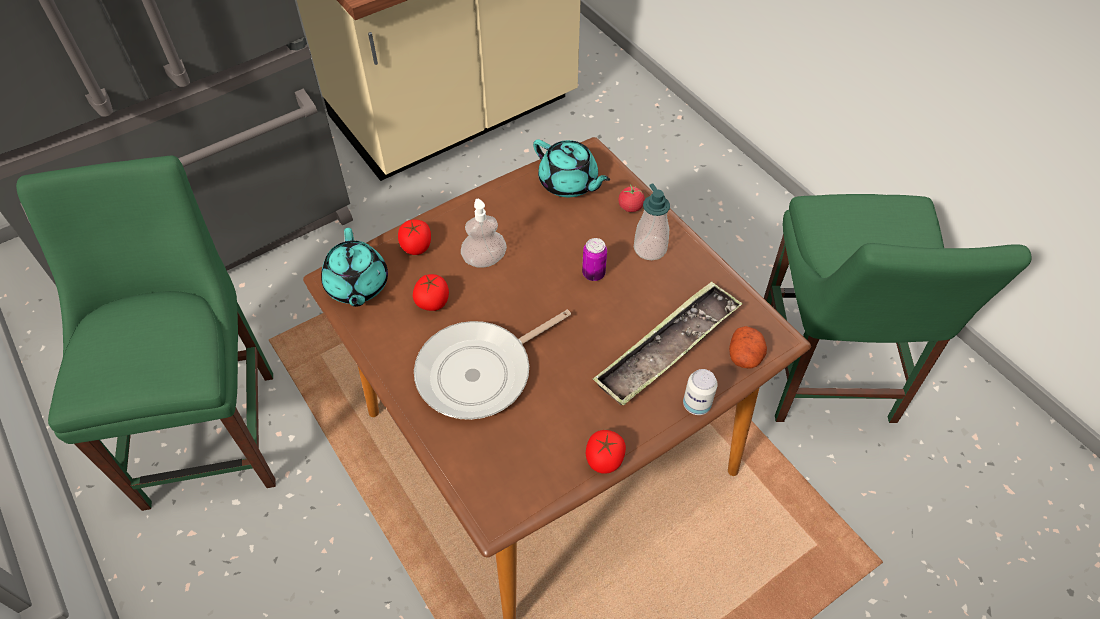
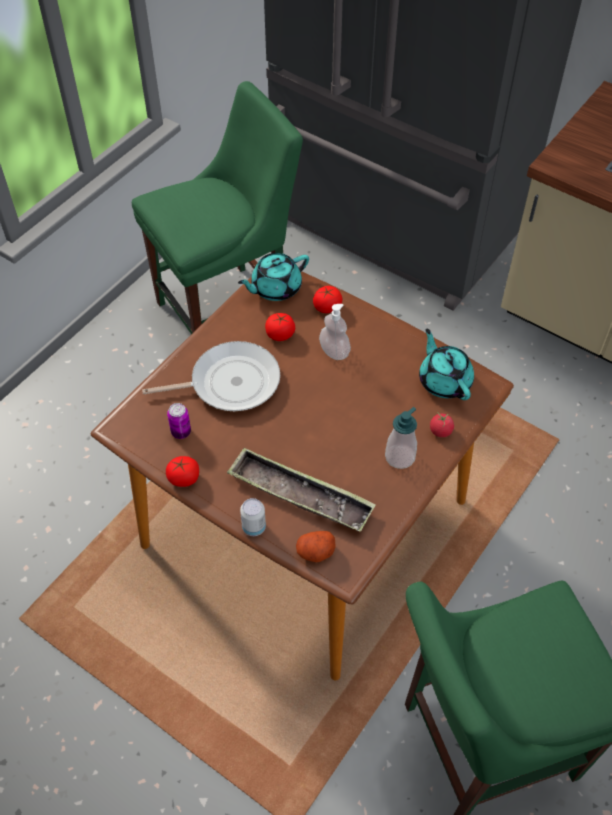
camera: 70 degrees right, 0 degrees up
frying pan [414,310,571,420] -> frying pan turned 135 degrees clockwise [142,341,280,411]
turquoise teapot [533,140,610,197] -> turquoise teapot turned 135 degrees clockwise [419,329,474,400]
can [582,238,607,281] -> can moved to [167,403,191,439]

